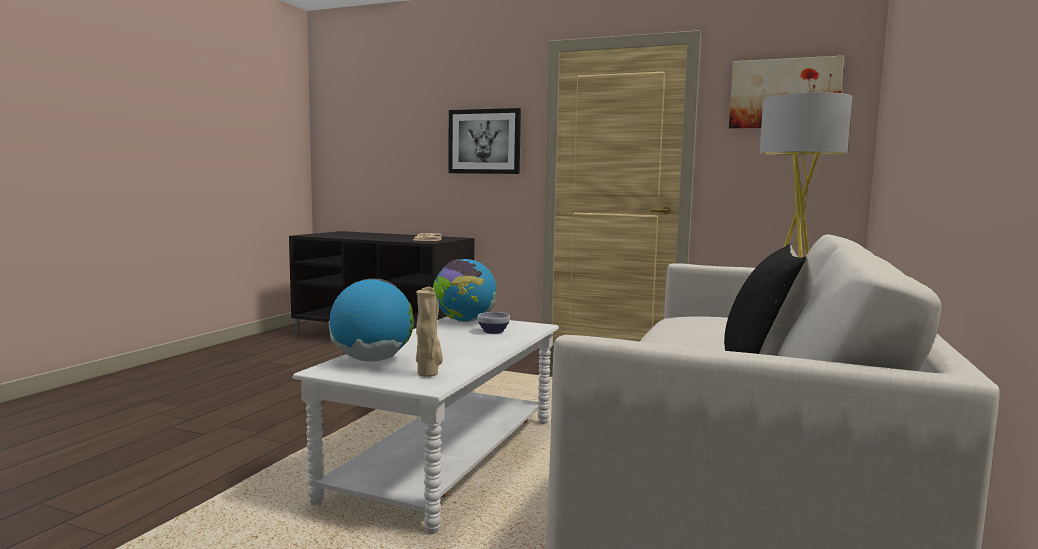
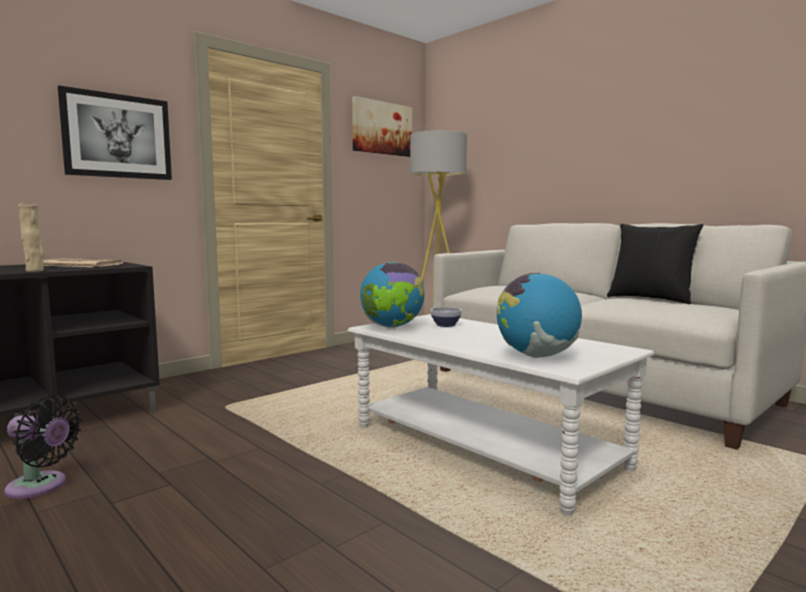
camera: 65 degrees left, 0 degrees up
beige vase [416,287,443,377] -> beige vase moved to [18,203,45,272]
none -> black fan [5,395,81,499]

